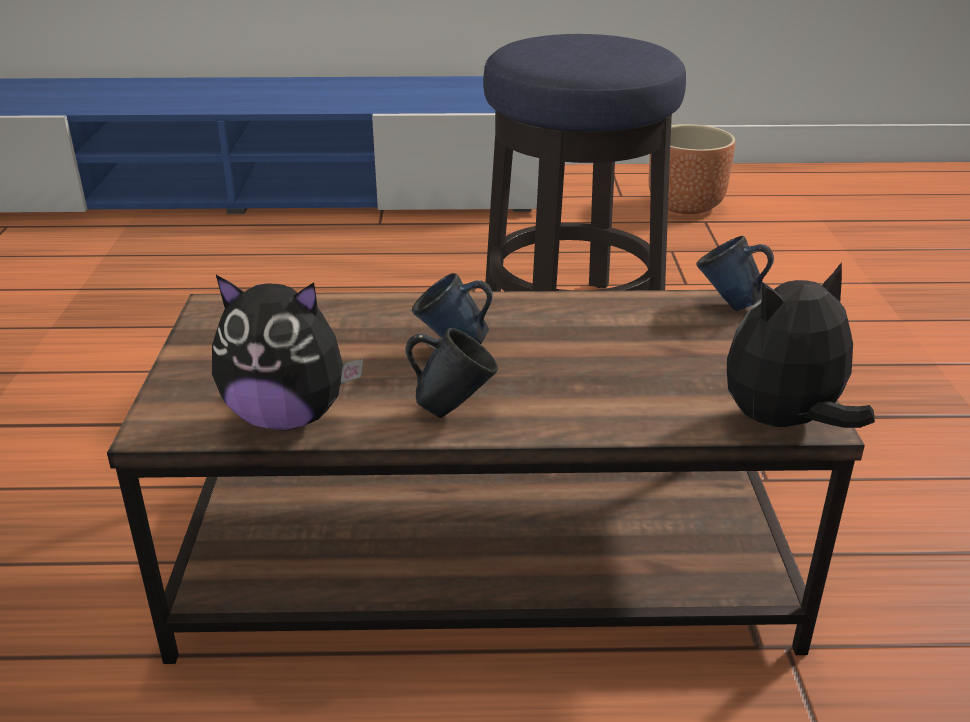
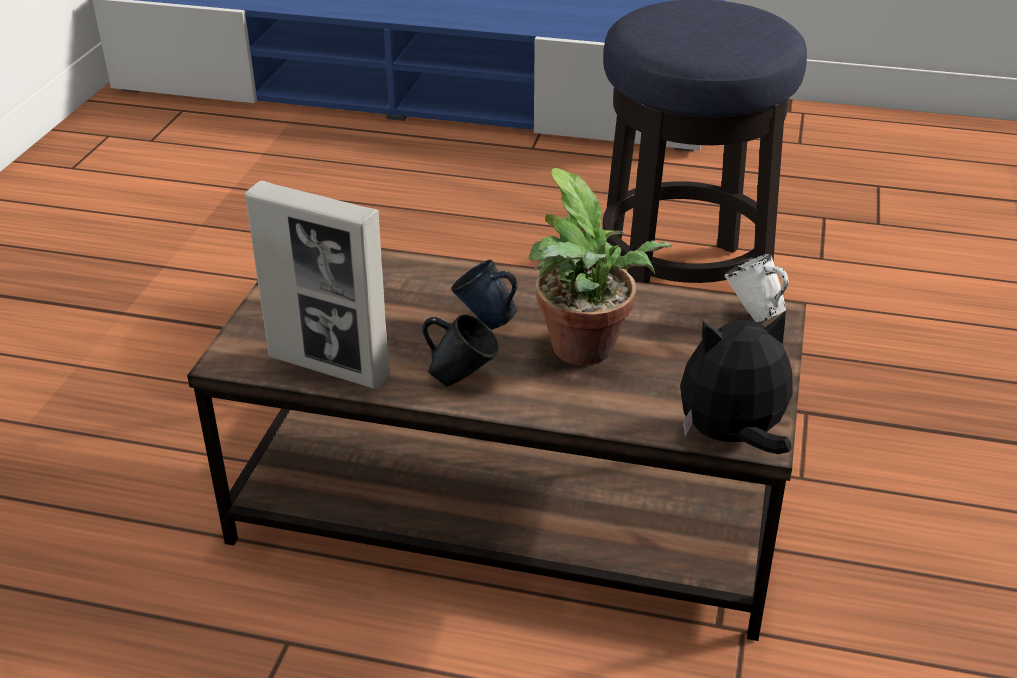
camera: 15 degrees right, 5 degrees up
plush toy [212,275,363,430] -> picture frame [245,181,390,389]
brown planter [649,124,735,214] -> none
blue mug [696,236,774,311] -> white mug [725,254,789,322]
none -> potted plant [529,168,672,365]

